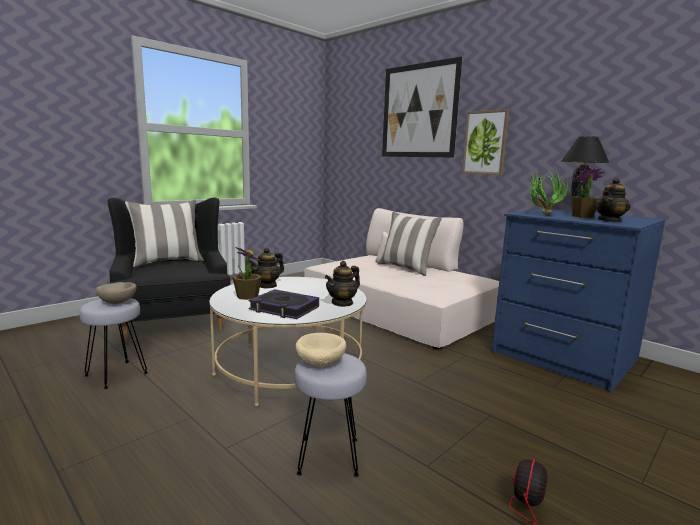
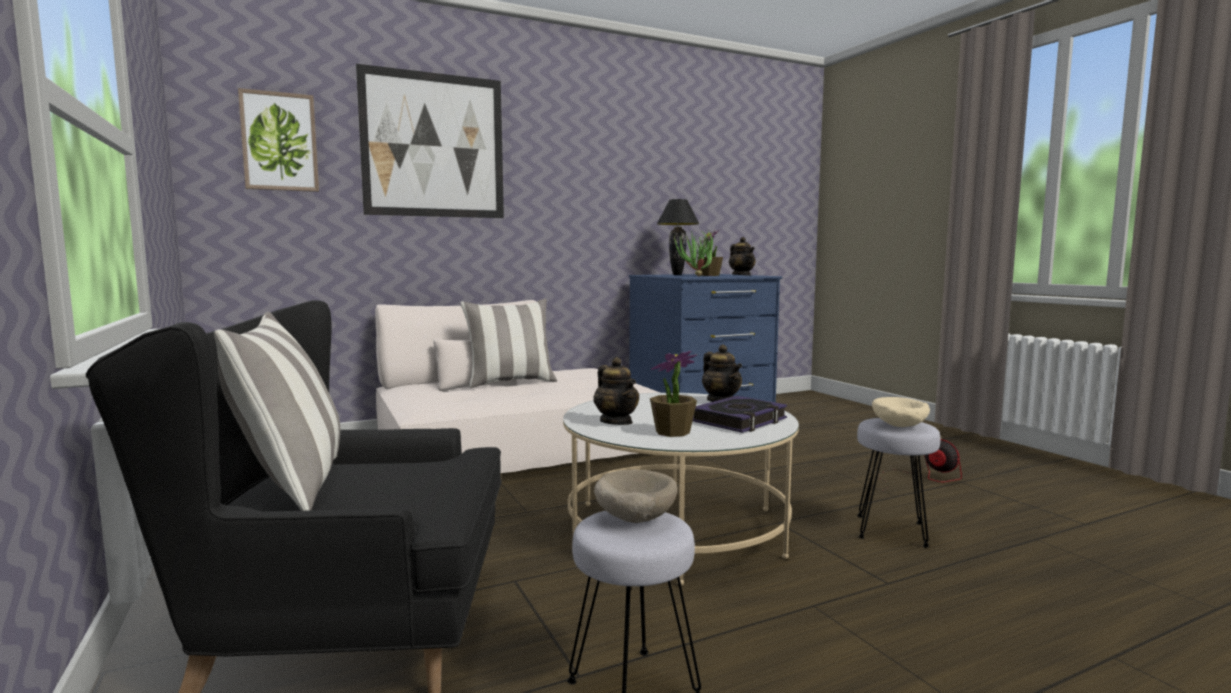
camera: 70 degrees left, 5 degrees down
picture [462,109,510,175] -> picture moved to [238,88,319,192]

